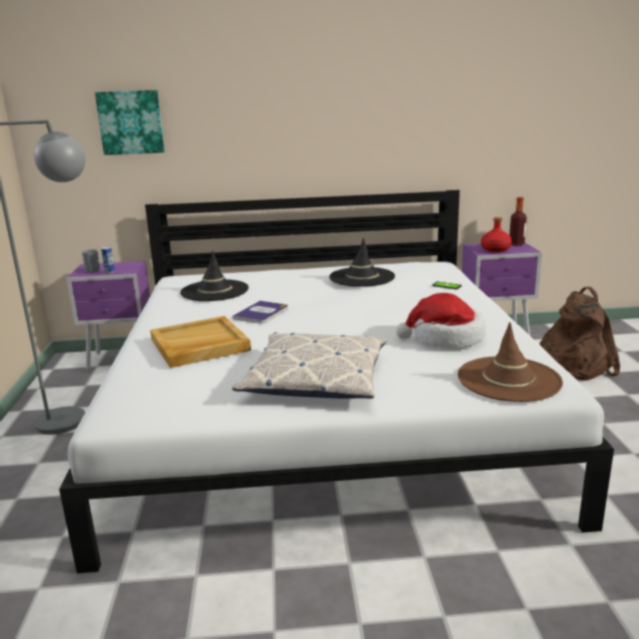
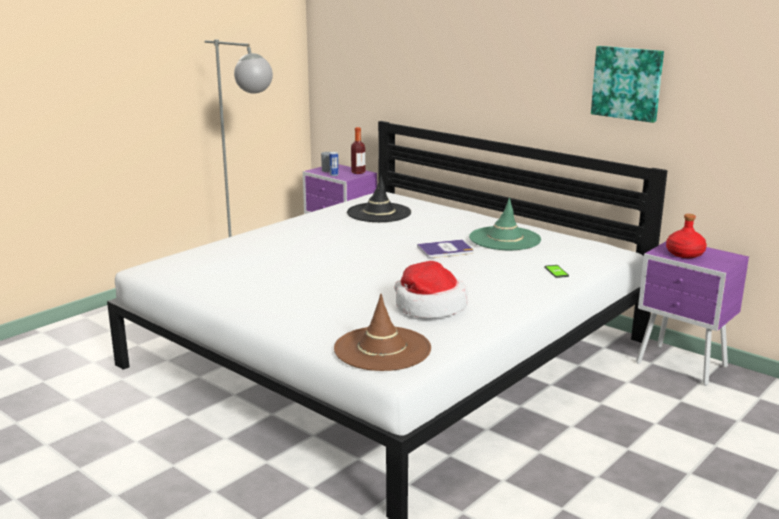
camera: 45 degrees right, 0 degrees up
picture [95,90,165,155] -> picture moved to [591,46,664,123]
beige tray [150,316,251,368] -> none
book [232,301,288,323] -> book moved to [417,239,473,258]
pillow [232,332,387,399] -> none
black hat [329,238,395,287] -> green hat [469,197,541,250]
bottle [509,197,527,246] -> bottle moved to [351,127,365,174]
brown backpack [539,287,621,380] -> none

